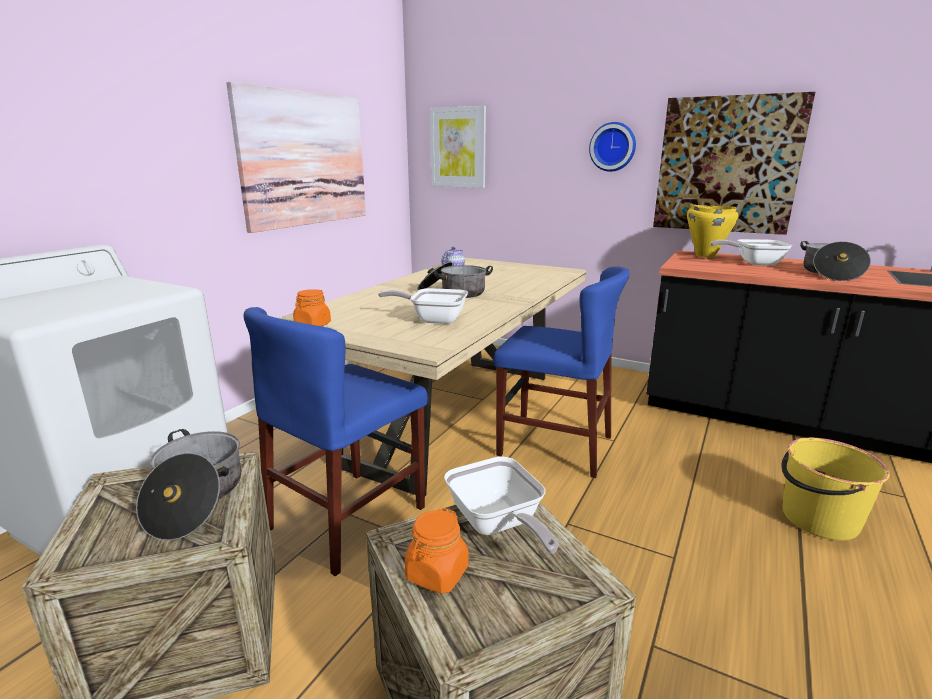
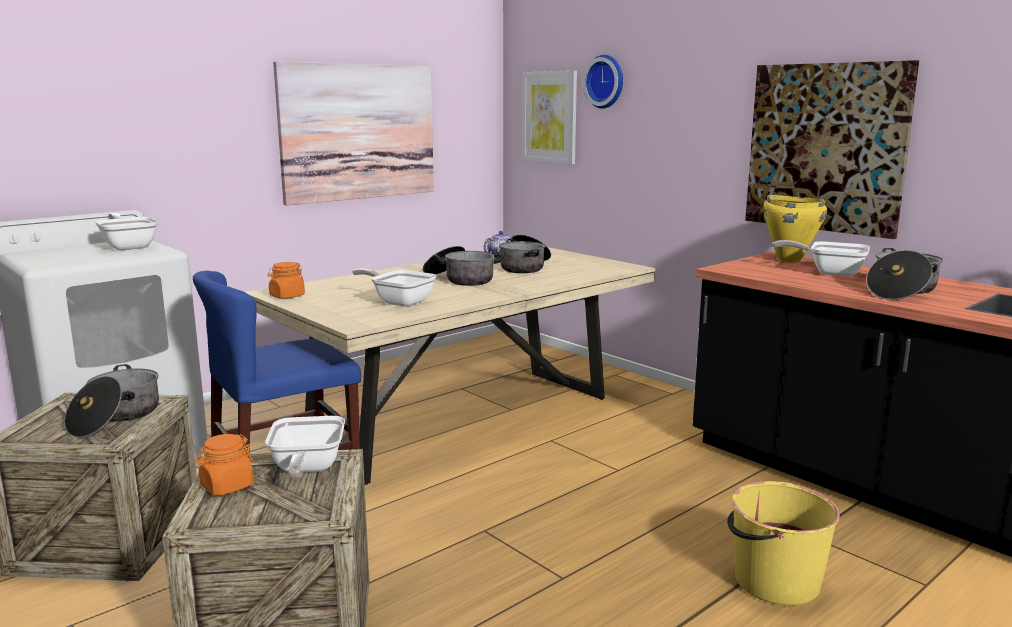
camera: 20 degrees right, 5 degrees down
blue chair [494,266,630,478] -> none
wall clock [589,122,636,172] -> wall clock moved to [583,55,623,108]
none -> frying pan [95,213,158,250]
none -> cooking pot [499,235,551,273]

